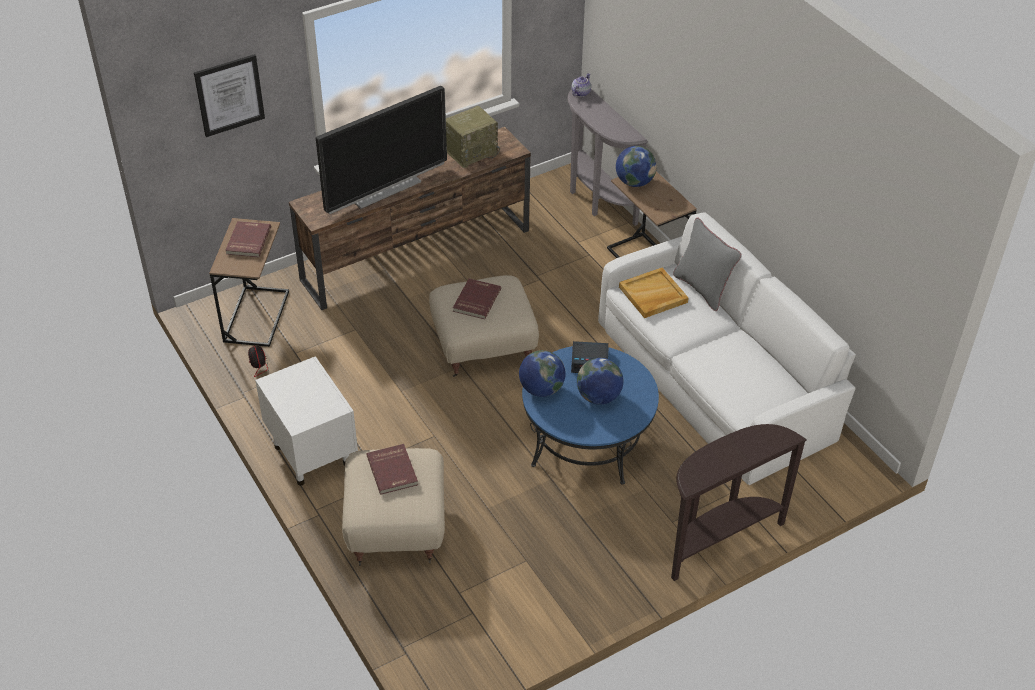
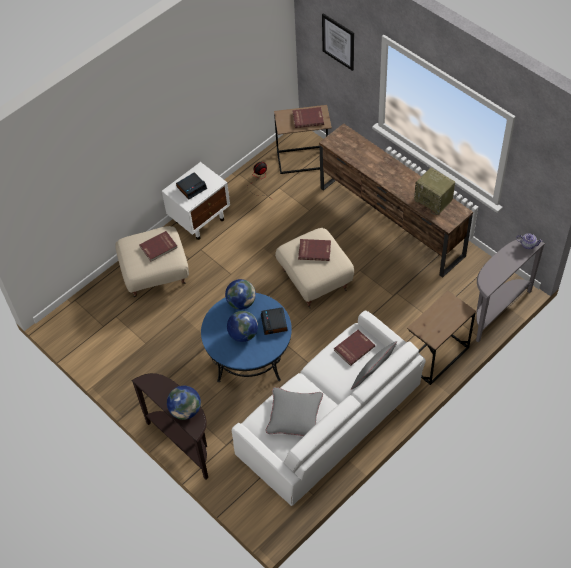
camera: 80 degrees right, 10 degrees up
television [316,86,447,214] -> none
globe [616,146,657,187] -> globe moved to [167,386,201,420]
beige tray [619,268,689,318] -> red book [334,330,375,366]
none -> alarm clock [176,172,207,199]
none -> grey pillow [266,387,323,436]

